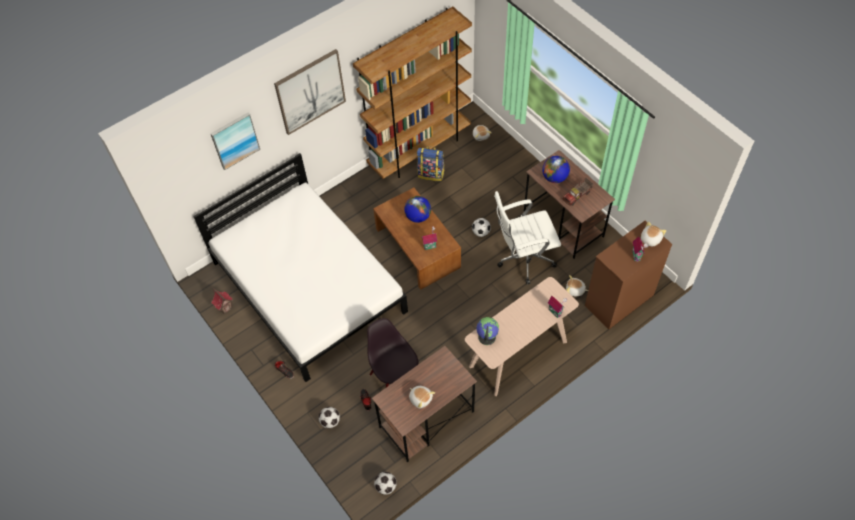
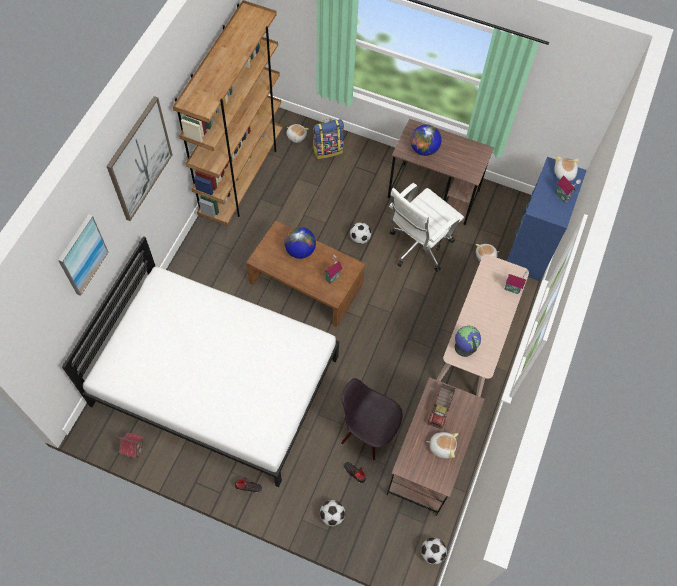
camera: 35 degrees left, 5 degrees up
backpack [417,146,445,181] -> backpack moved to [313,118,344,159]
toy truck [562,178,593,206] -> toy truck moved to [428,384,456,429]
brown dresser [585,221,673,329] -> blue dresser [507,157,587,281]

